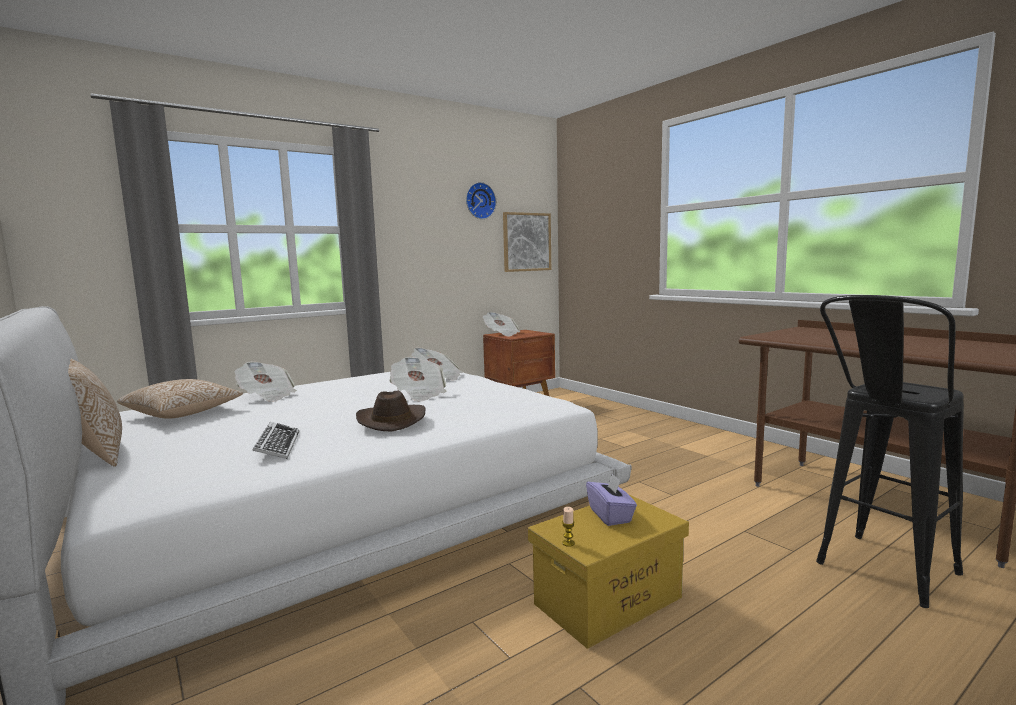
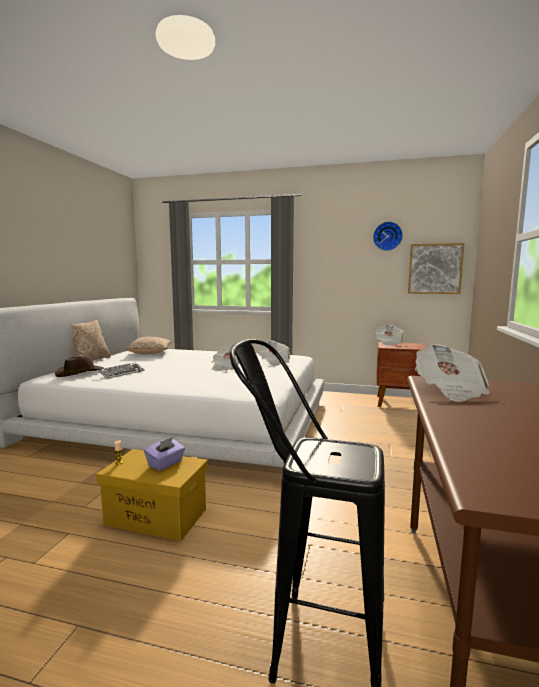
camera: 50 degrees right, 0 degrees up
newspaper [234,361,297,402] -> newspaper moved to [415,344,490,402]
brown hat [356,391,425,431] -> brown hat moved to [55,357,104,377]

